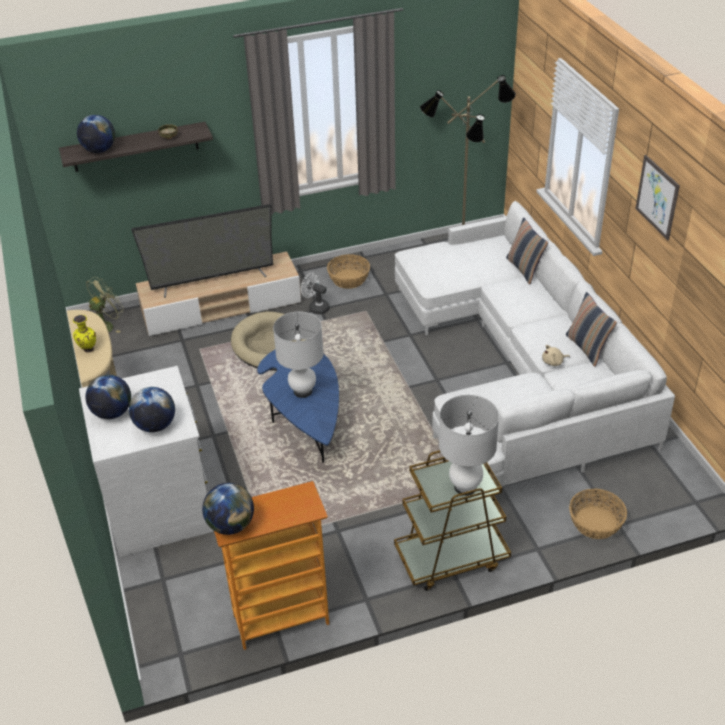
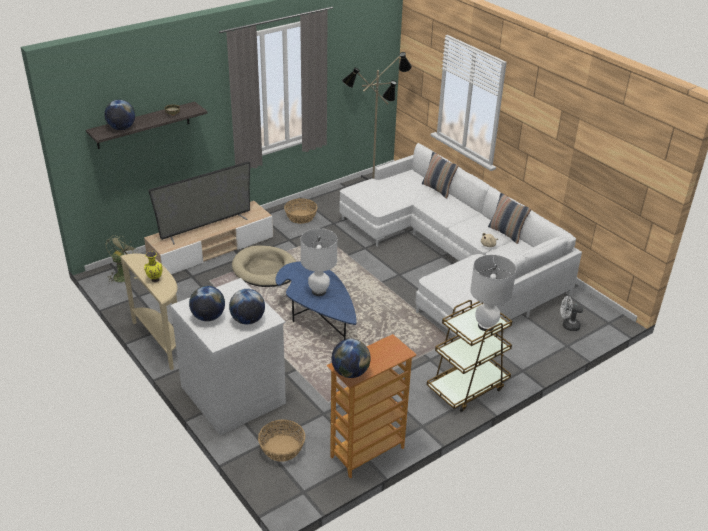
camera: 20 degrees left, 5 degrees down
white fan [301,273,330,315] -> white fan moved to [560,296,583,331]
basket [569,488,627,539] -> basket moved to [258,420,305,462]
picture [635,155,680,241] -> none

